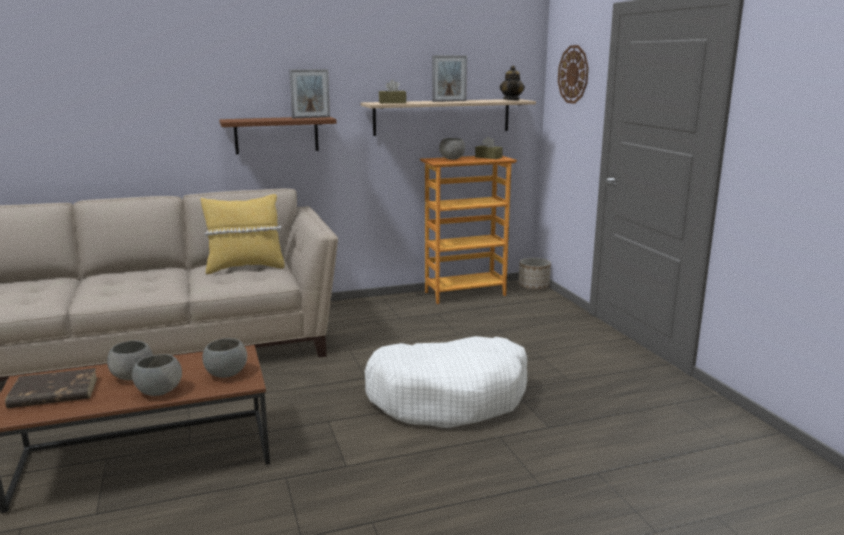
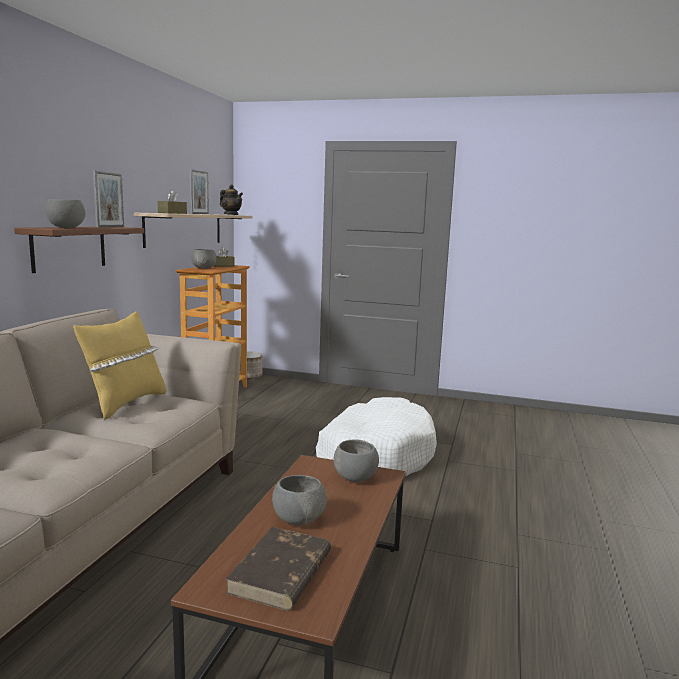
camera: 55 degrees left, 5 degrees down
grey bowl [132,354,182,396] -> grey bowl moved to [45,199,85,228]
wall clock [558,45,589,104] -> none

